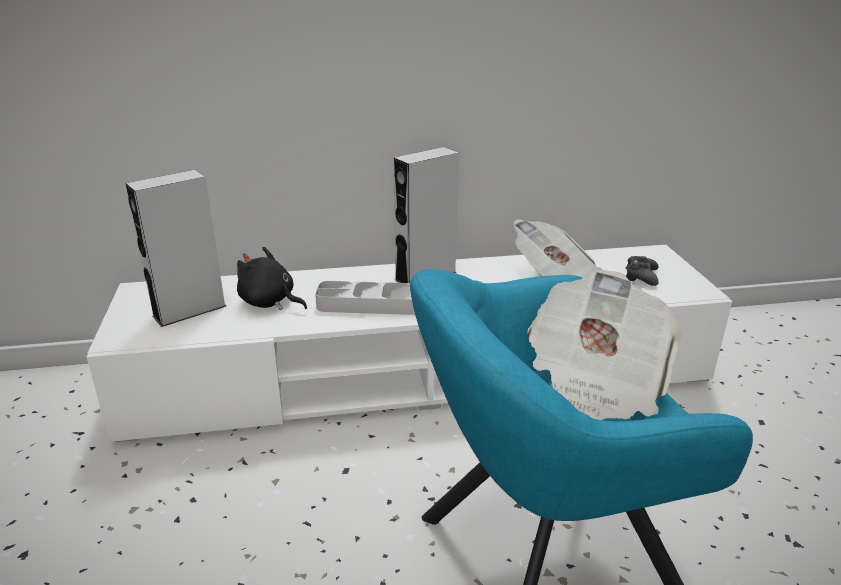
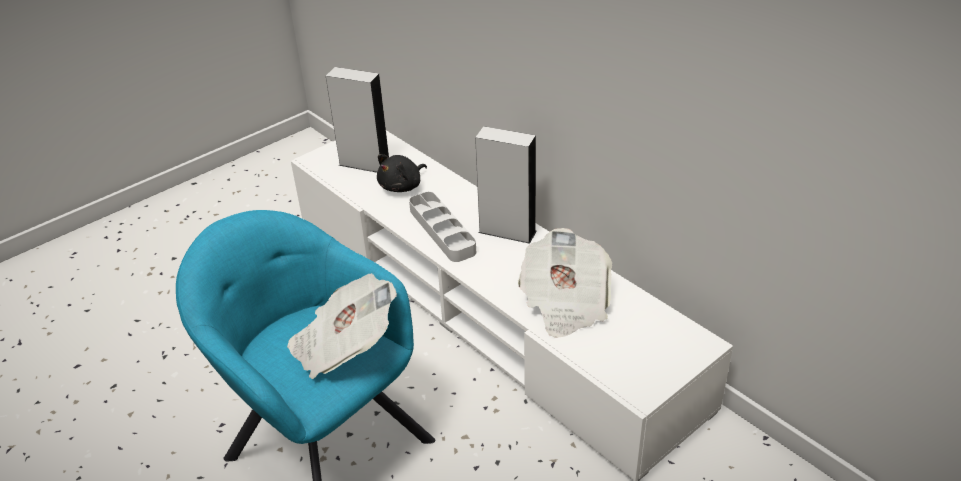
camera: 60 degrees right, 10 degrees up
black plush toy [237,247,307,310] -> black plush toy turned 135 degrees counterclockwise [377,154,427,192]
black game controller [626,256,659,286] -> none

